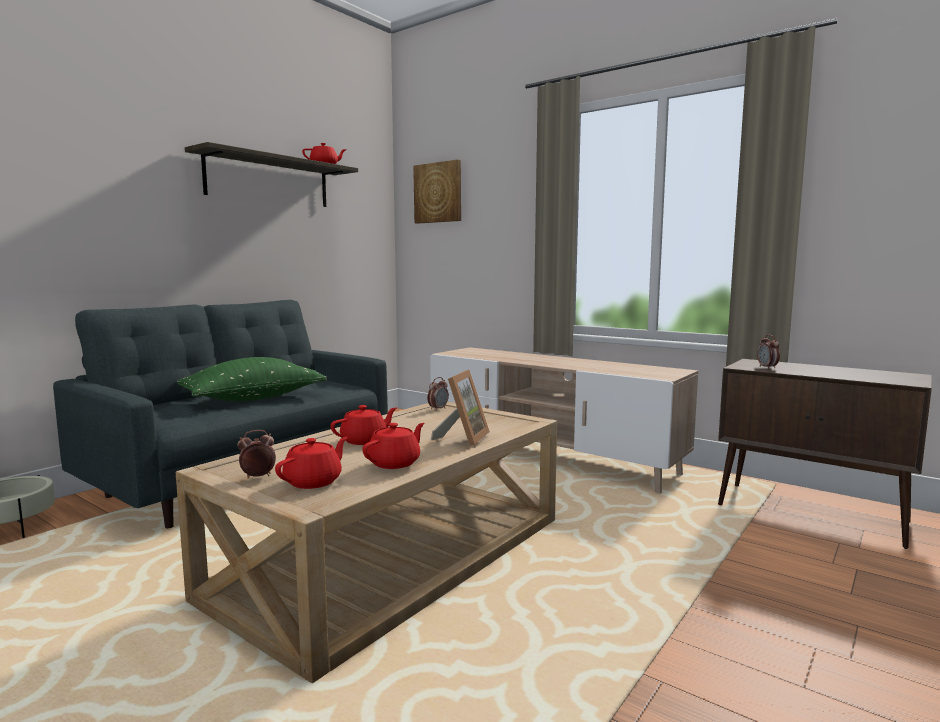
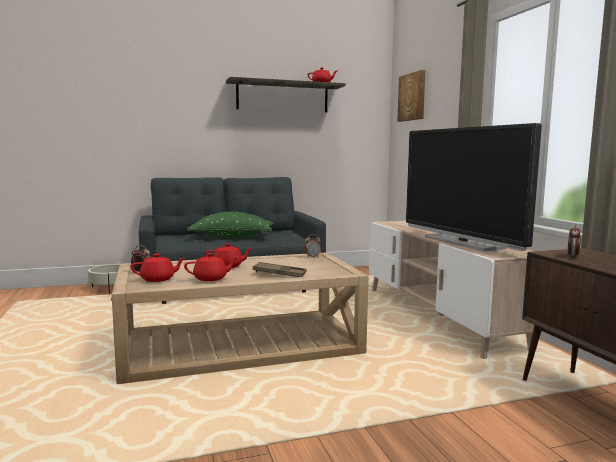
camera: 35 degrees right, 0 degrees up
picture frame [431,370,490,446] -> brown tray [253,262,306,277]
none -> television [406,123,542,251]

